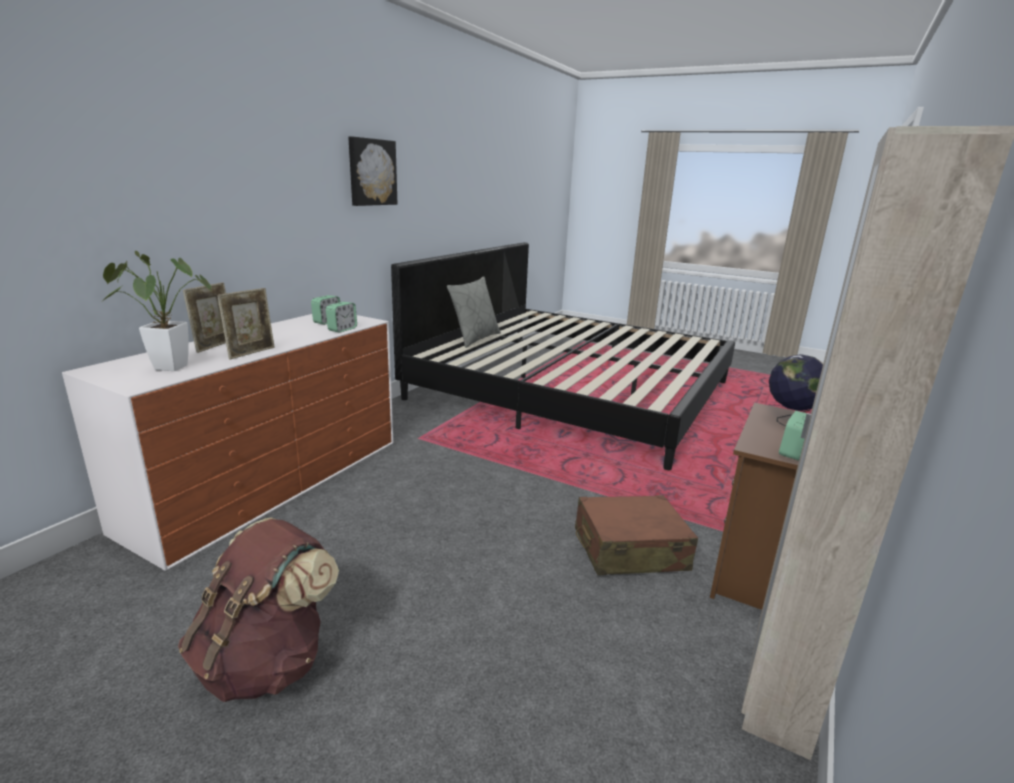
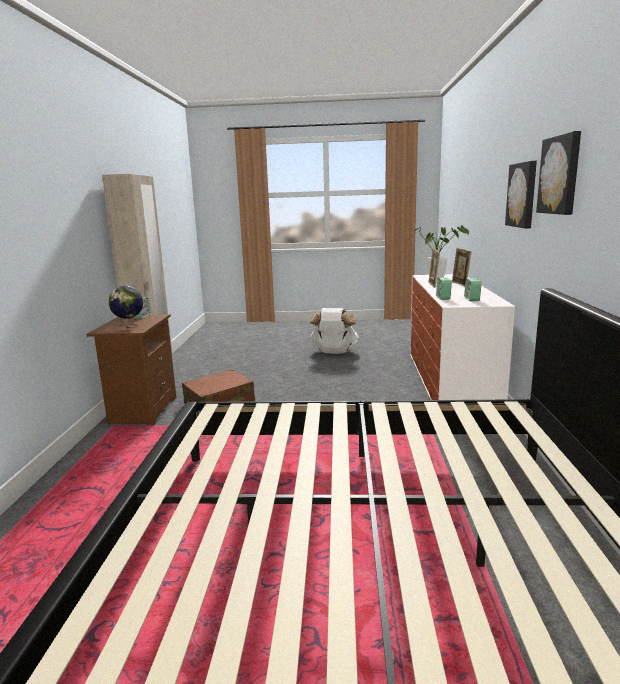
camera: 155 degrees right, 5 degrees down
brown backpack [178,517,339,702] -> white backpack [310,308,359,354]
grey pillow [447,276,501,348] -> none
none -> picture [505,161,537,228]

